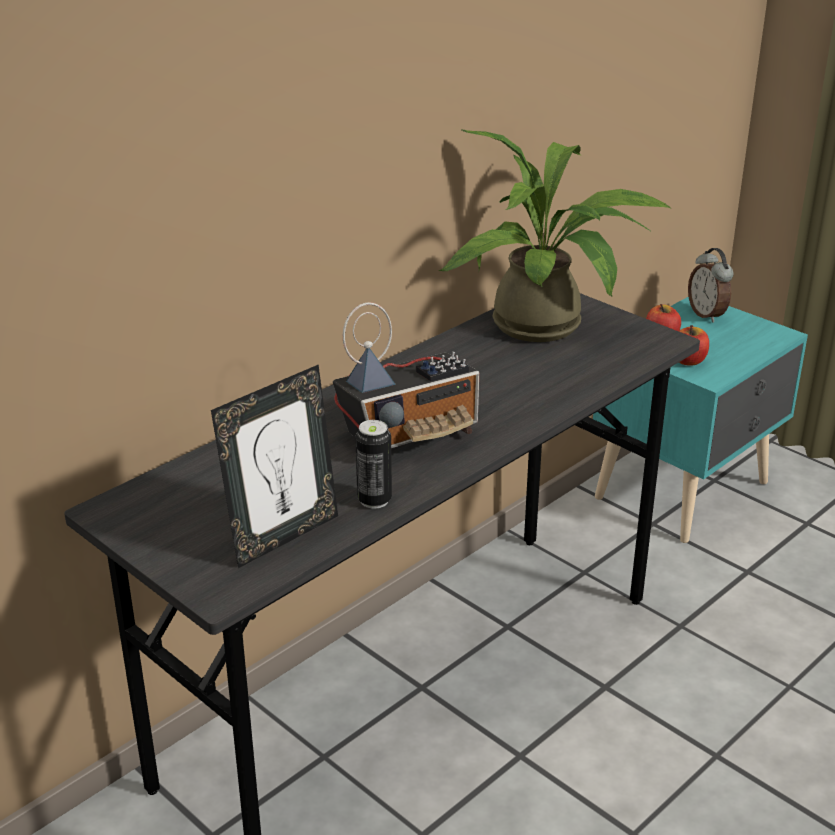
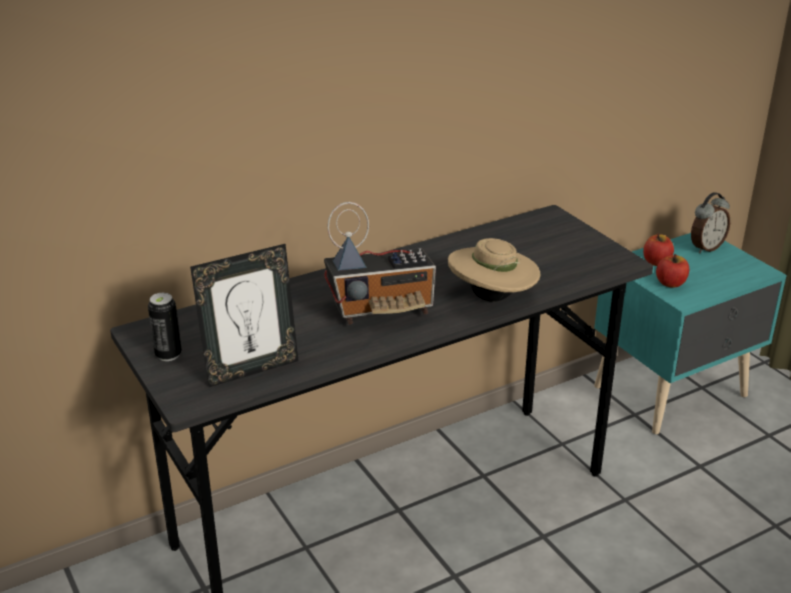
camera: 15 degrees right, 0 degrees up
can [355,420,392,509] -> can moved to [148,293,182,361]
potted plant [439,130,672,342] -> none
alarm clock [688,248,733,323] -> alarm clock turned 120 degrees counterclockwise [691,192,730,253]
none -> beige hat [448,238,540,302]

